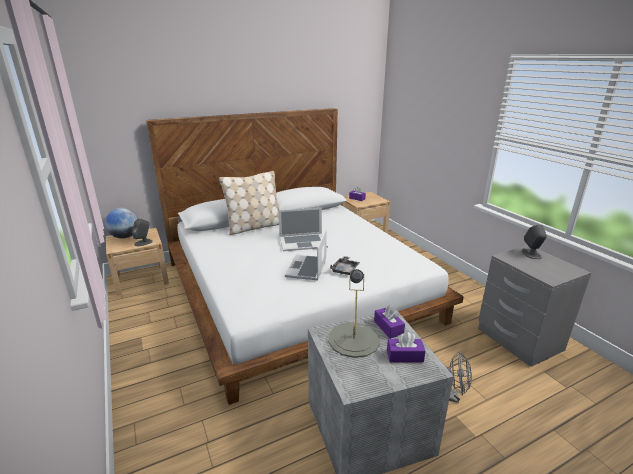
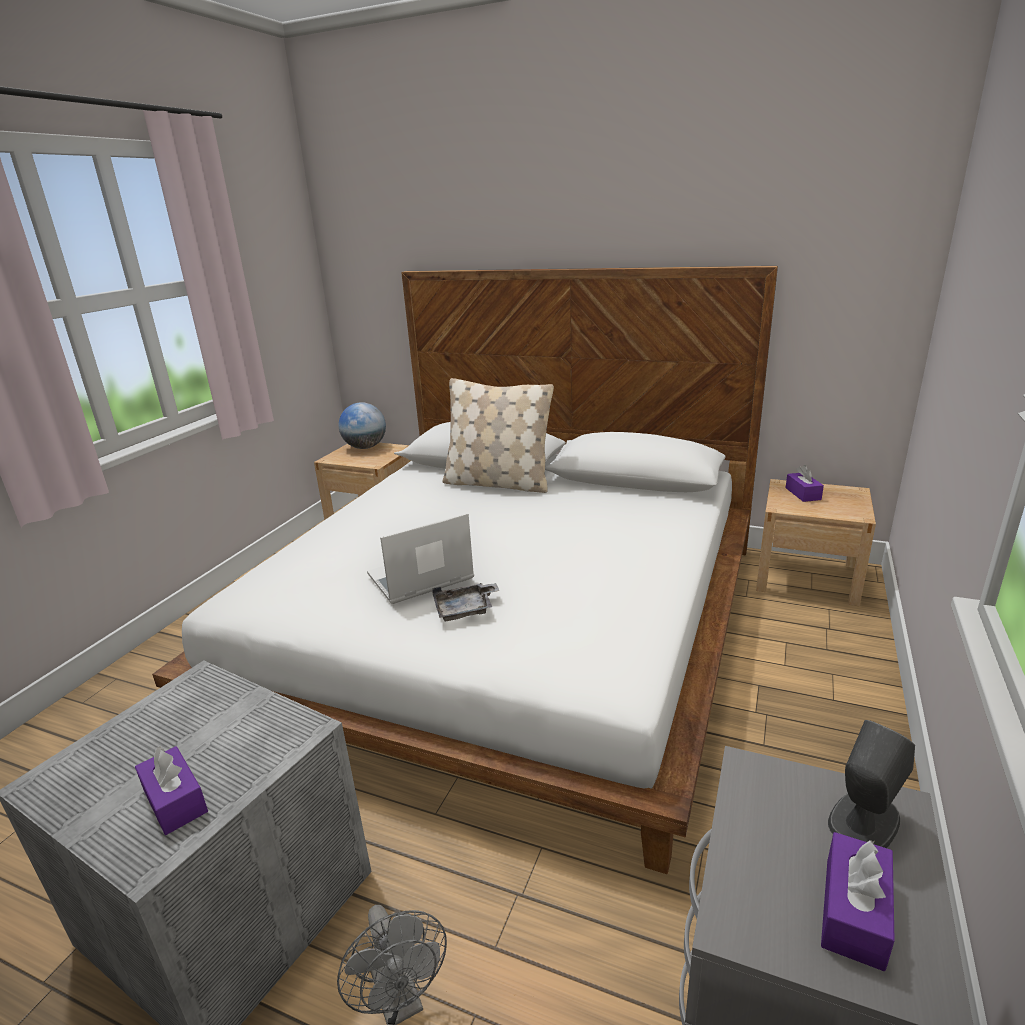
camera: 50 degrees right, 0 degrees up
grey speaker [132,218,153,246] -> none
laptop [278,208,328,251] -> none
grey table lamp [328,269,380,358] -> none
purple tissue box [374,305,405,339] -> purple tissue box moved to [821,832,895,971]

